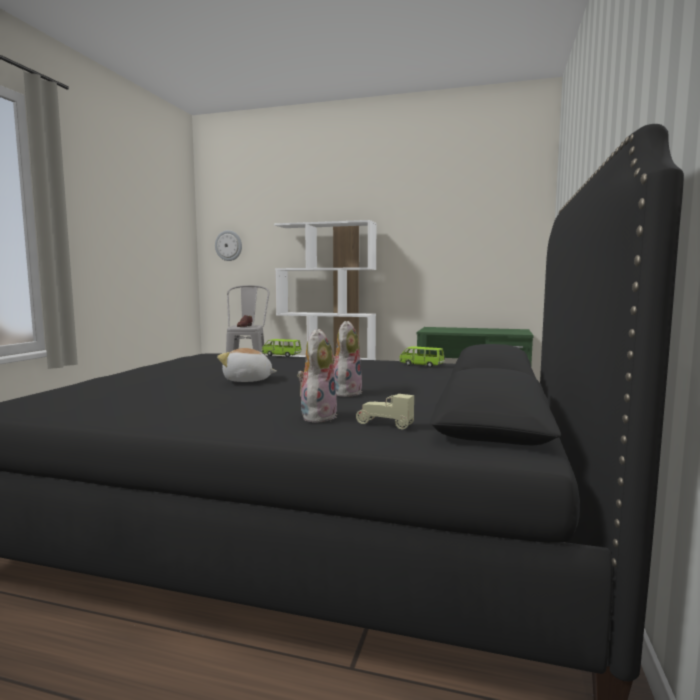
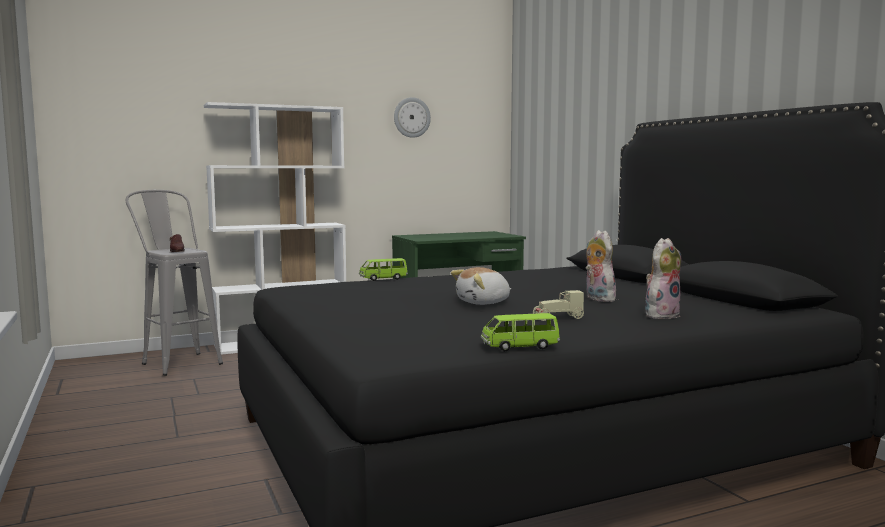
camera: 40 degrees left, 0 degrees up
wall clock [215,230,242,261] -> wall clock moved to [394,97,431,138]
plush toy [297,329,338,423] -> plush toy turned 75 degrees clockwise [645,238,681,320]
beige toy car [356,394,414,429] -> beige toy car moved to [533,290,584,321]
green toy car [399,346,445,368] -> green toy car moved to [481,313,560,351]

